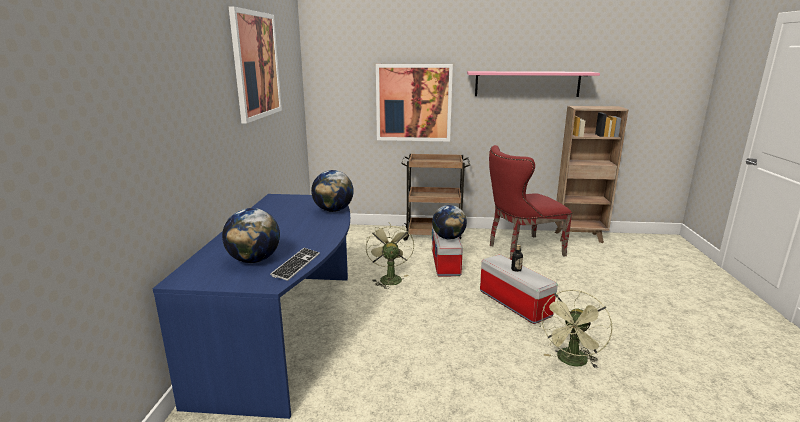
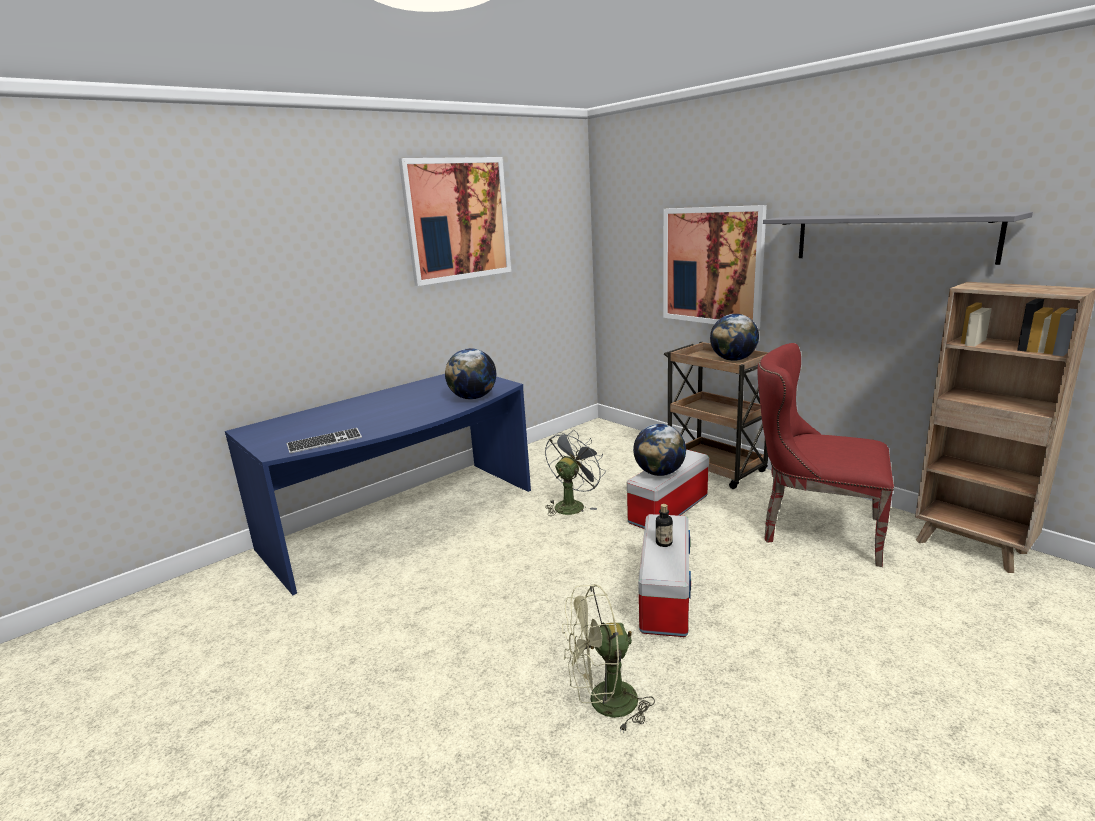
camera: 45 degrees right, 0 degrees up
globe [222,208,280,263] -> globe moved to [710,314,759,361]
green fan [366,223,414,289] -> grey fan [545,430,606,516]
pink shelf [467,71,600,97] -> grey shelf [763,212,1033,265]

